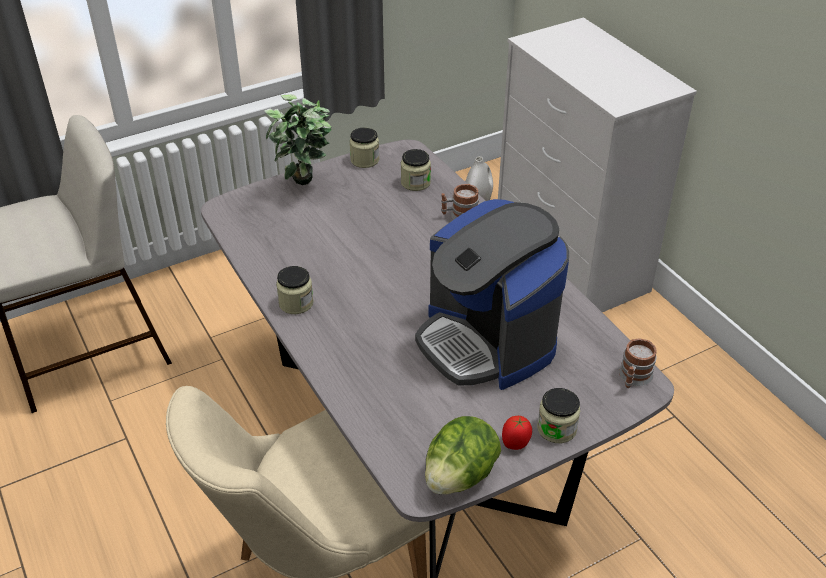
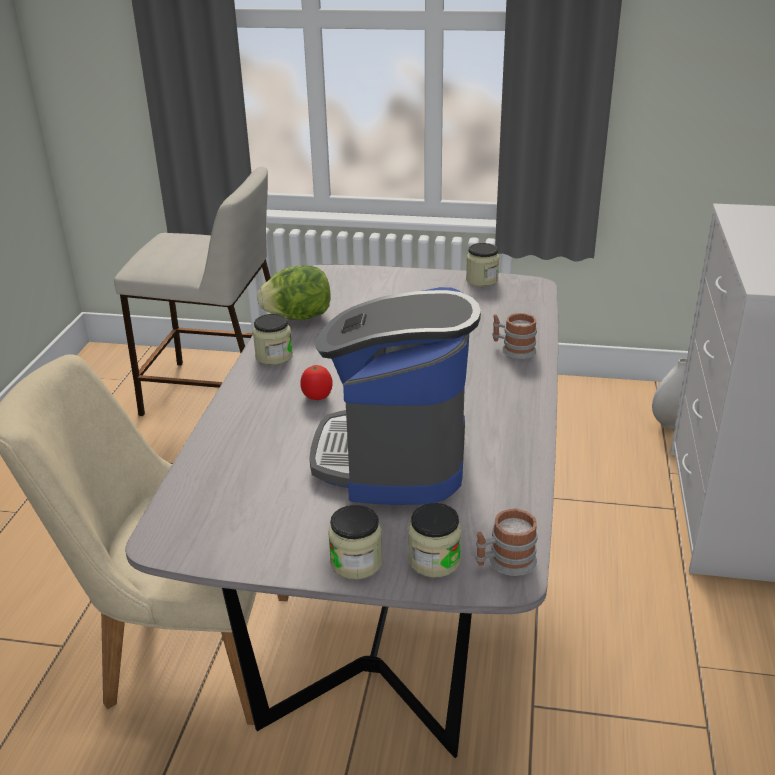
camera: 40 degrees right, 10 degrees down
potted plant [264,94,332,185] -> none
jar [401,149,431,191] -> jar moved to [408,503,462,578]
lettuce [425,416,501,495] -> lettuce moved to [257,265,331,320]
tomato [502,416,532,450] -> tomato moved to [300,365,332,400]

